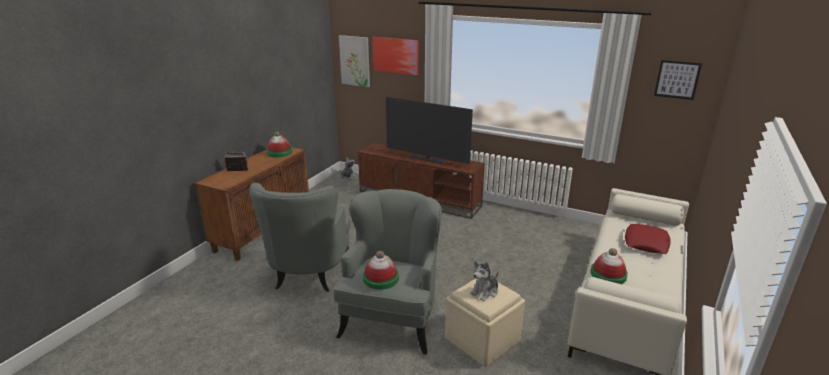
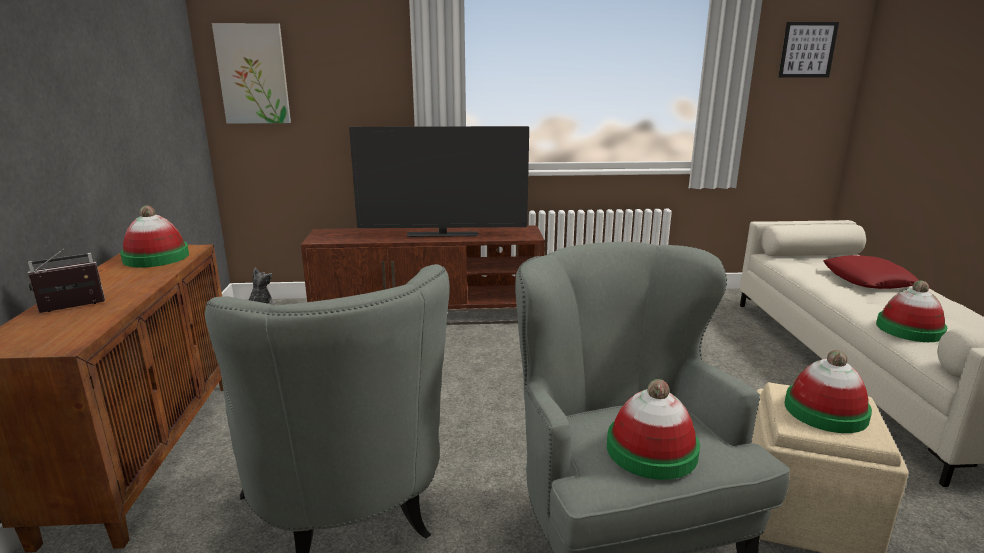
camera: 30 degrees left, 5 degrees down
picture [373,37,418,75] -> none
plush toy [470,261,498,302] -> hat [785,350,872,433]

